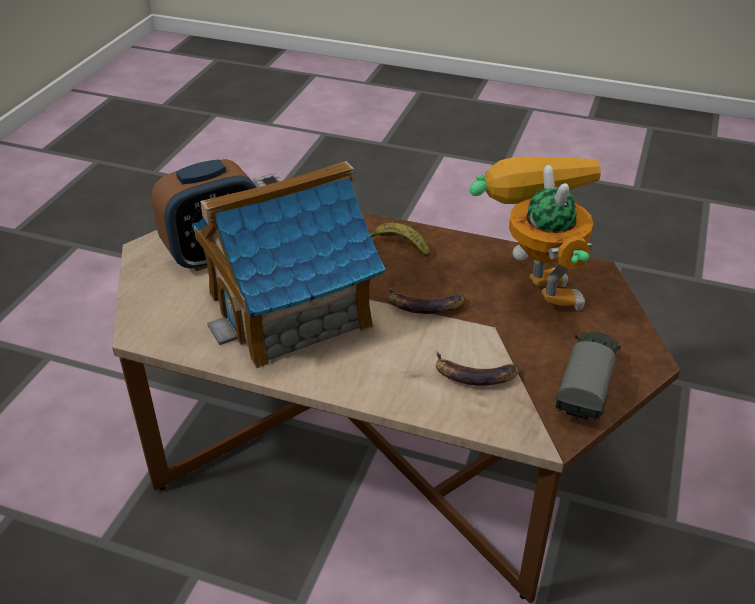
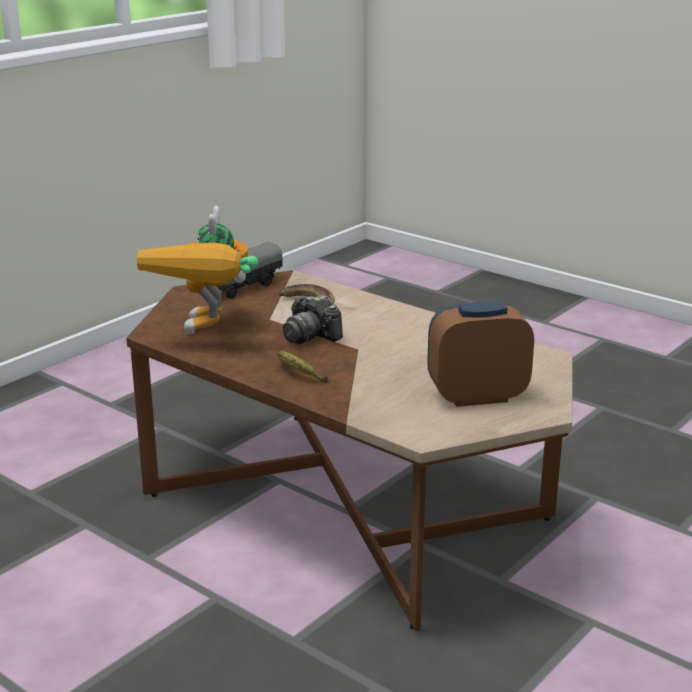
camera: 160 degrees left, 15 degrees down
toy house [192,161,386,368] -> none
banana [389,287,465,314] -> camera [283,294,343,344]

